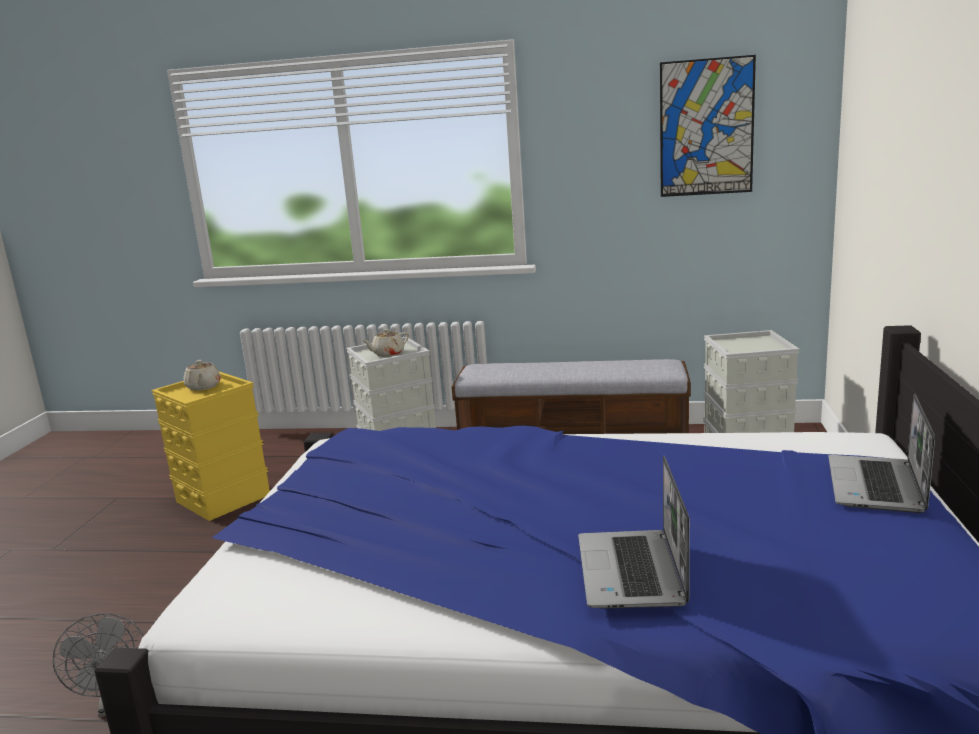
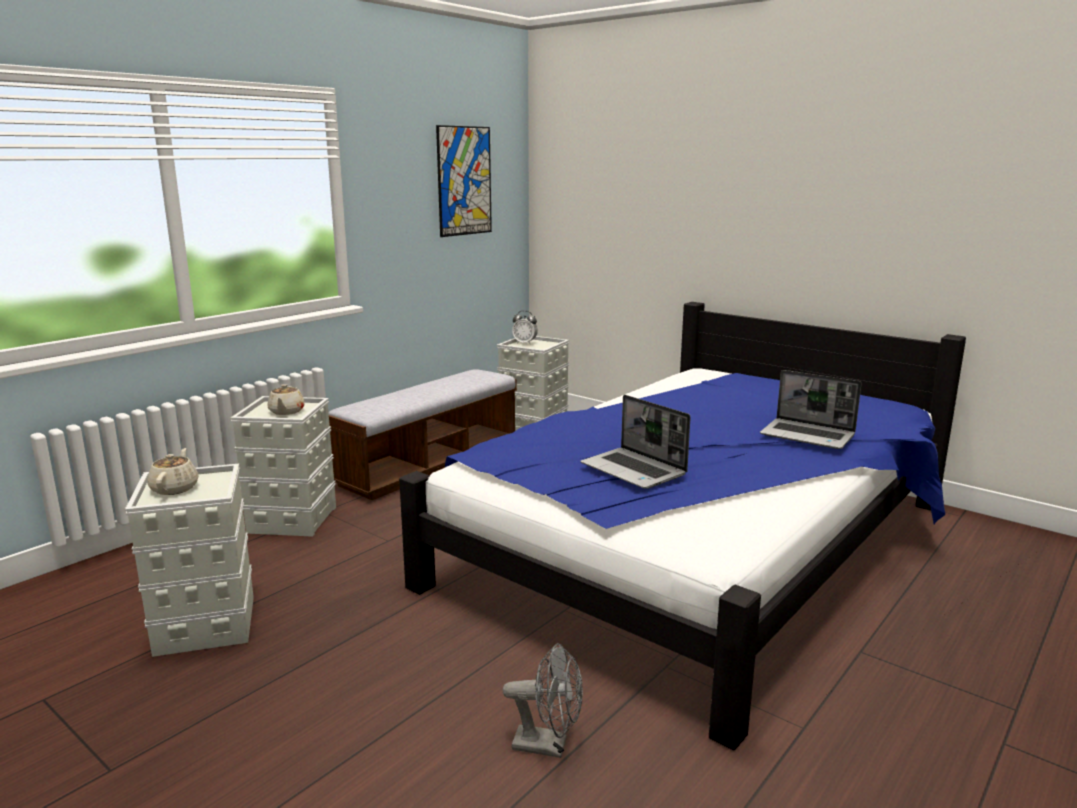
camera: 60 degrees left, 0 degrees up
yellow storage box [151,372,270,521] -> grey storage box [125,464,254,657]
beige teapot [183,360,221,391] -> beige teapot turned 105 degrees counterclockwise [147,448,199,495]
laptop [828,394,935,513] -> laptop moved to [581,395,691,489]
none -> alarm clock [512,310,538,345]

